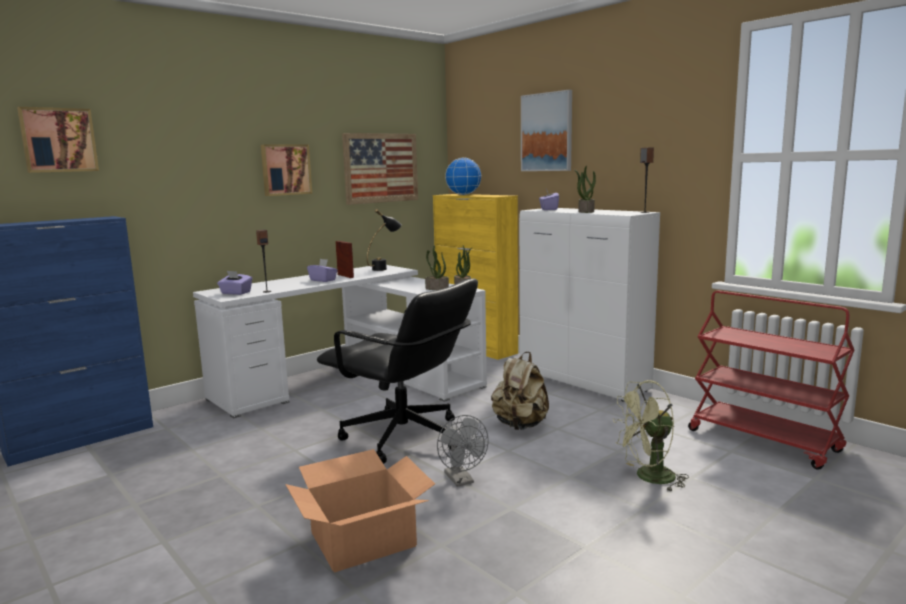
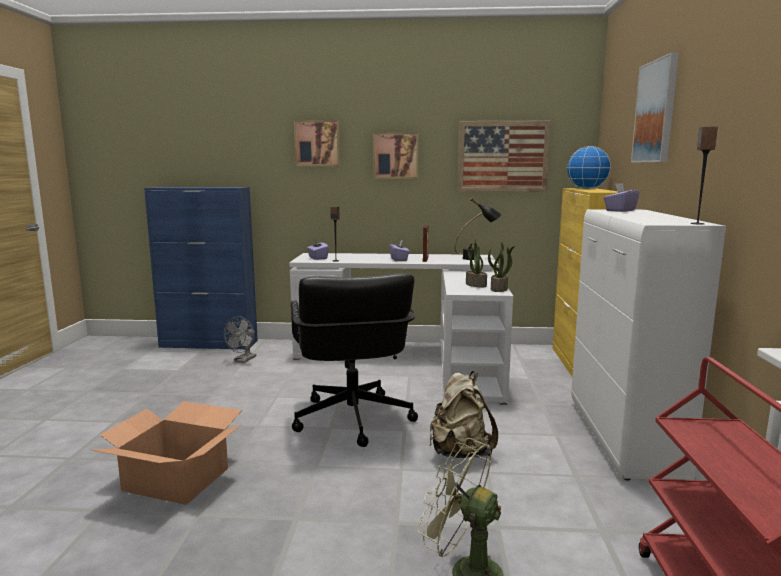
camera: 45 degrees right, 0 degrees up
picture [17,107,99,173] -> picture moved to [294,120,340,166]
grey fan [437,415,488,487] -> grey fan moved to [224,316,256,363]
potted plant [574,166,596,213] -> none

